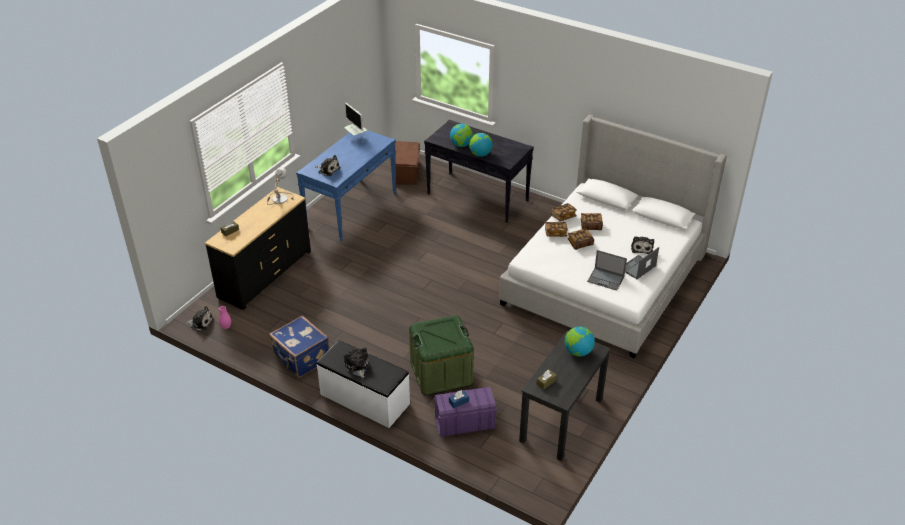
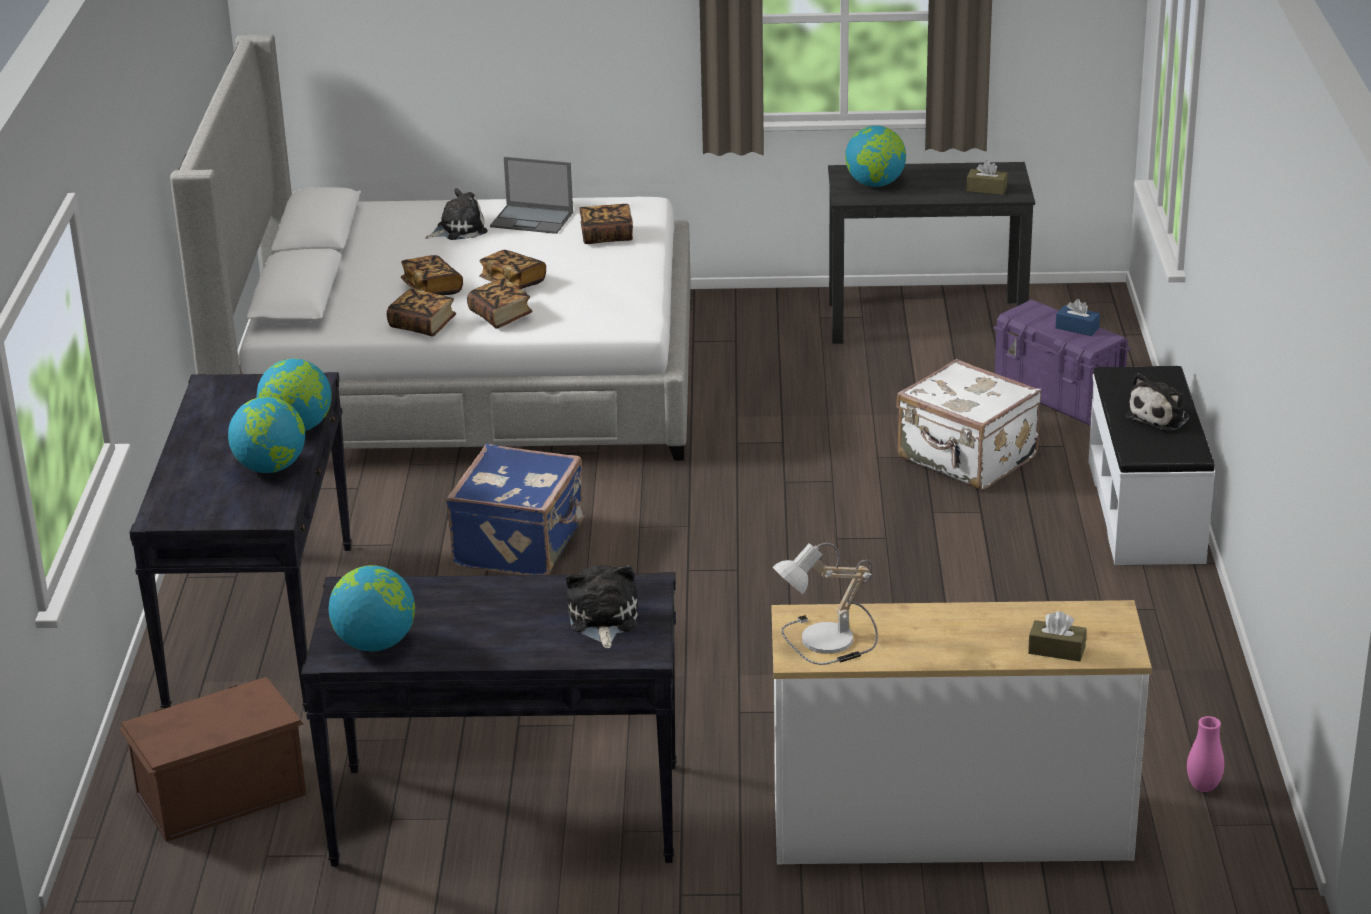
camera: 120 degrees left, 10 degrees down
plush toy [186,306,214,331] -> none
black dresser [205,187,311,310] -> white dresser [772,600,1152,865]
blue suitcase [269,316,329,378] -> blue suitcase moved to [446,444,585,575]
blue console table [296,130,396,241] -> black console table [301,572,677,867]
monitor [344,103,367,137] -> globe [329,565,415,652]
green storage box [409,315,474,395] -> white suitcase [896,359,1041,490]
laptop [587,250,627,291] -> book [579,204,633,244]

